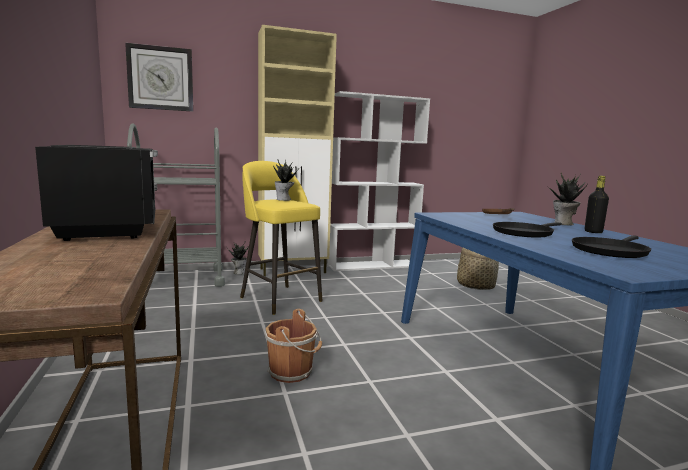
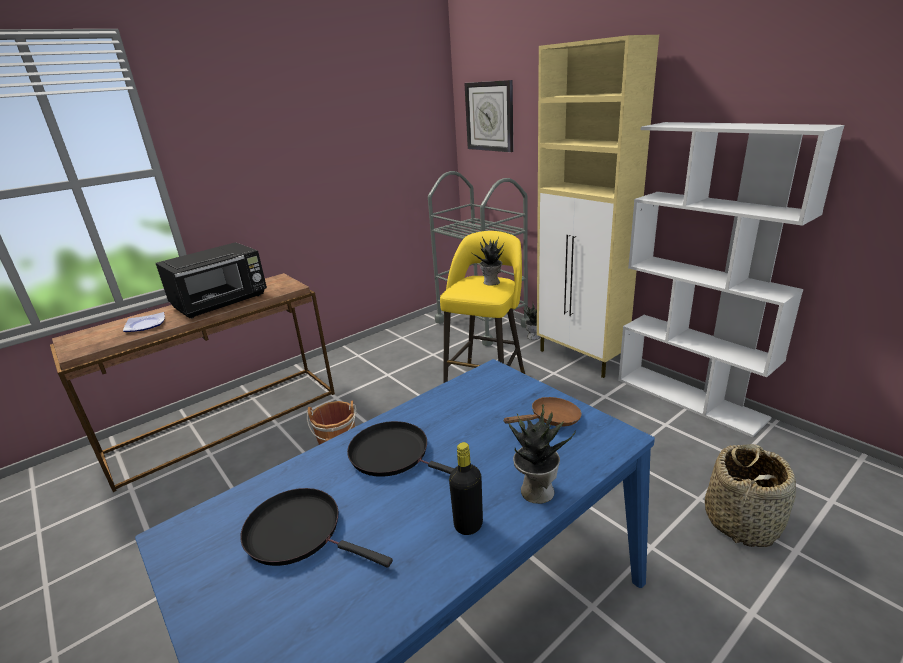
camera: 70 degrees right, 15 degrees up
none -> plate [123,312,165,332]

